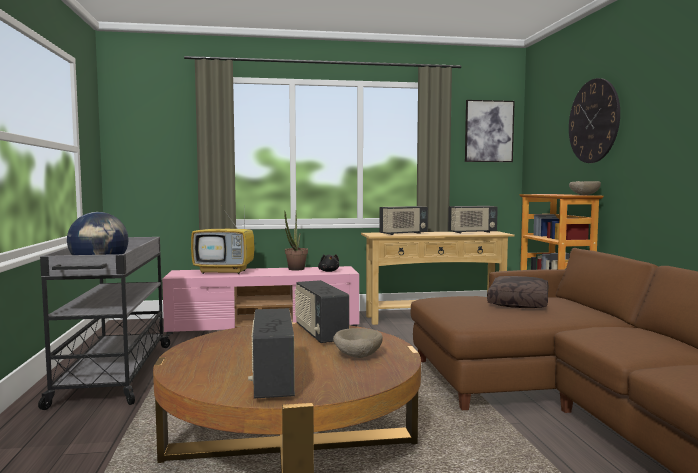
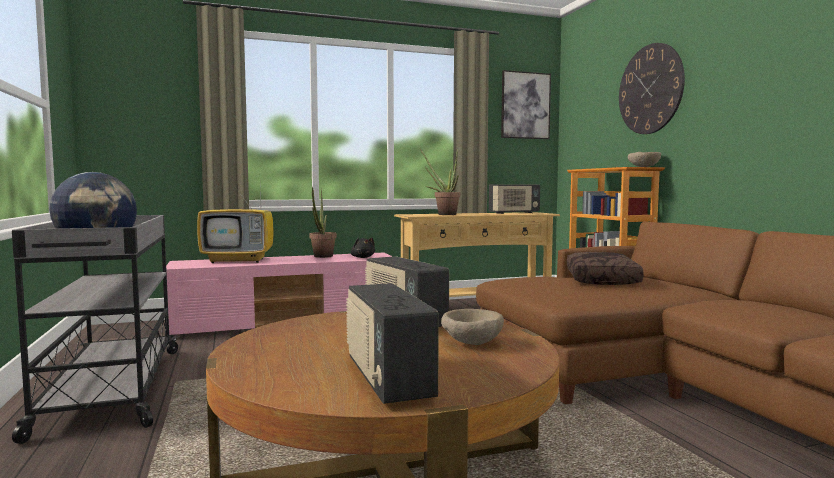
camera: 10 degrees left, 0 degrees up
radio [379,206,428,235] -> potted plant [420,149,460,215]

